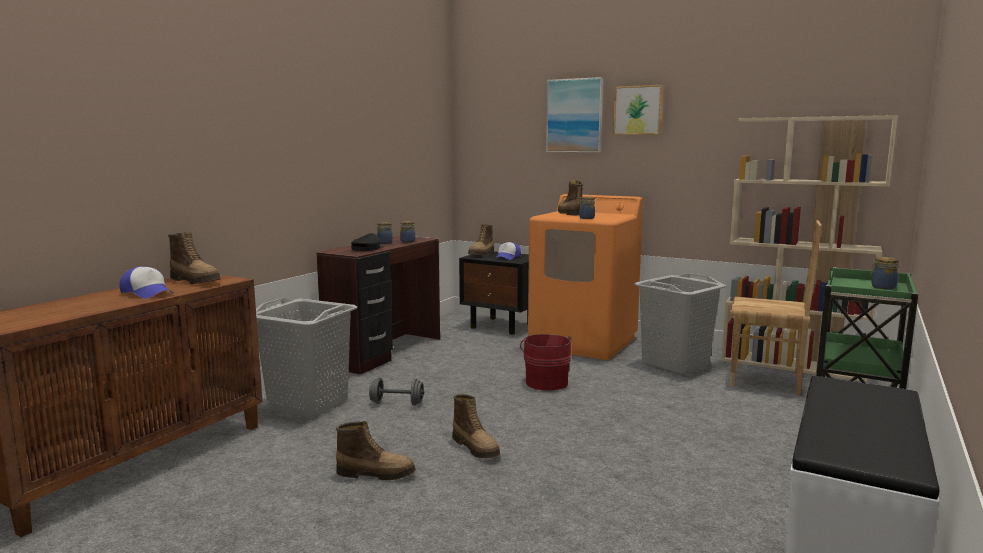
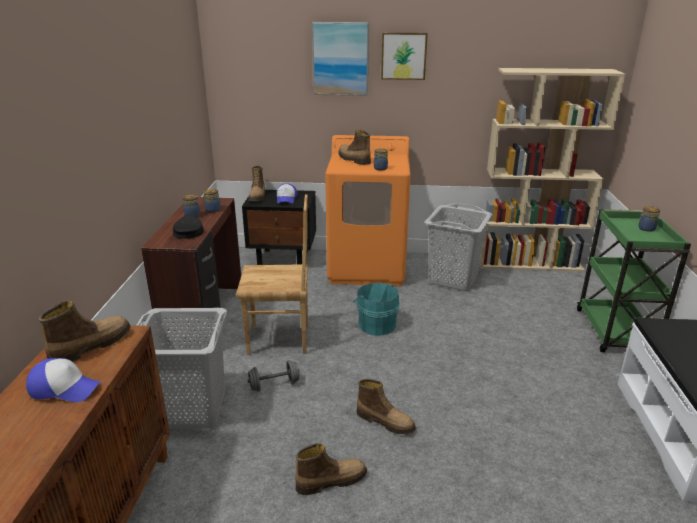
camera: 25 degrees left, 15 degrees up
boot [168,232,221,284] -> boot turned 60 degrees counterclockwise [38,301,131,362]
red bucket [520,334,571,390] -> turquoise bucket [353,283,400,336]
brown chair [730,220,822,395] -> brown chair moved to [236,194,308,355]

